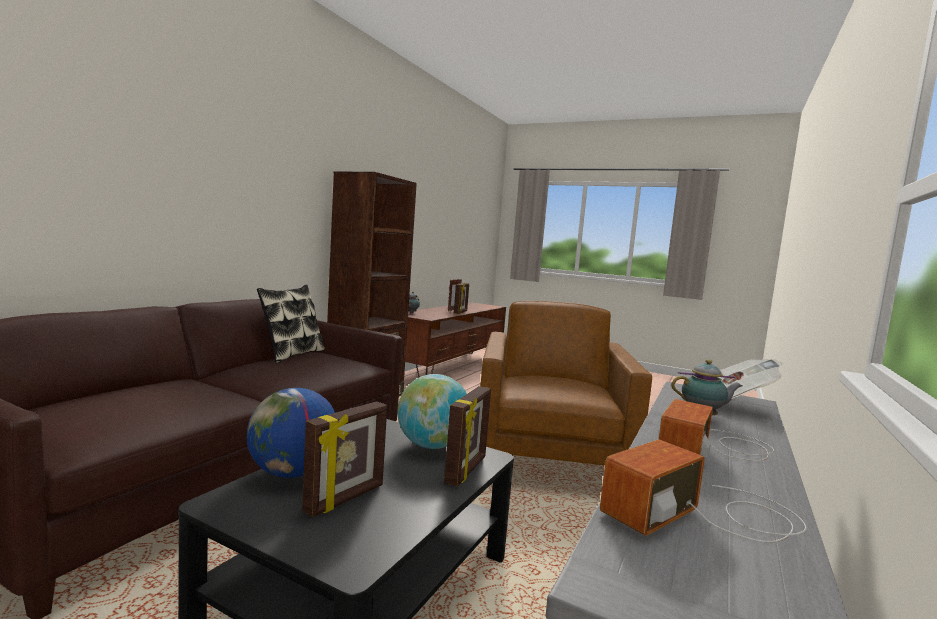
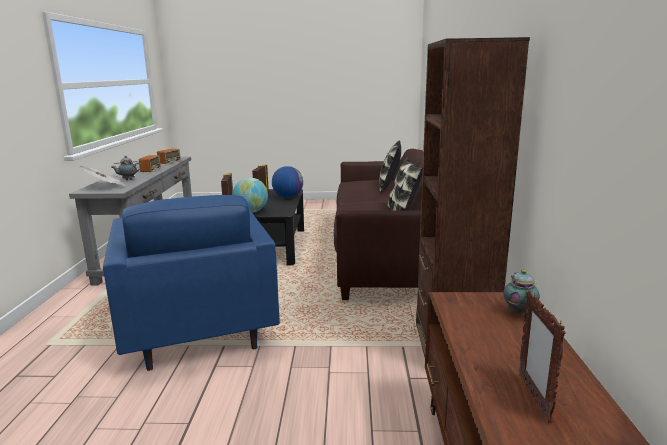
camera: 155 degrees right, 10 degrees up
picture frame [454,283,469,314] -> none
brown armchair [481,301,652,465] -> blue armchair [103,195,280,371]
none -> pillow [379,141,401,192]

